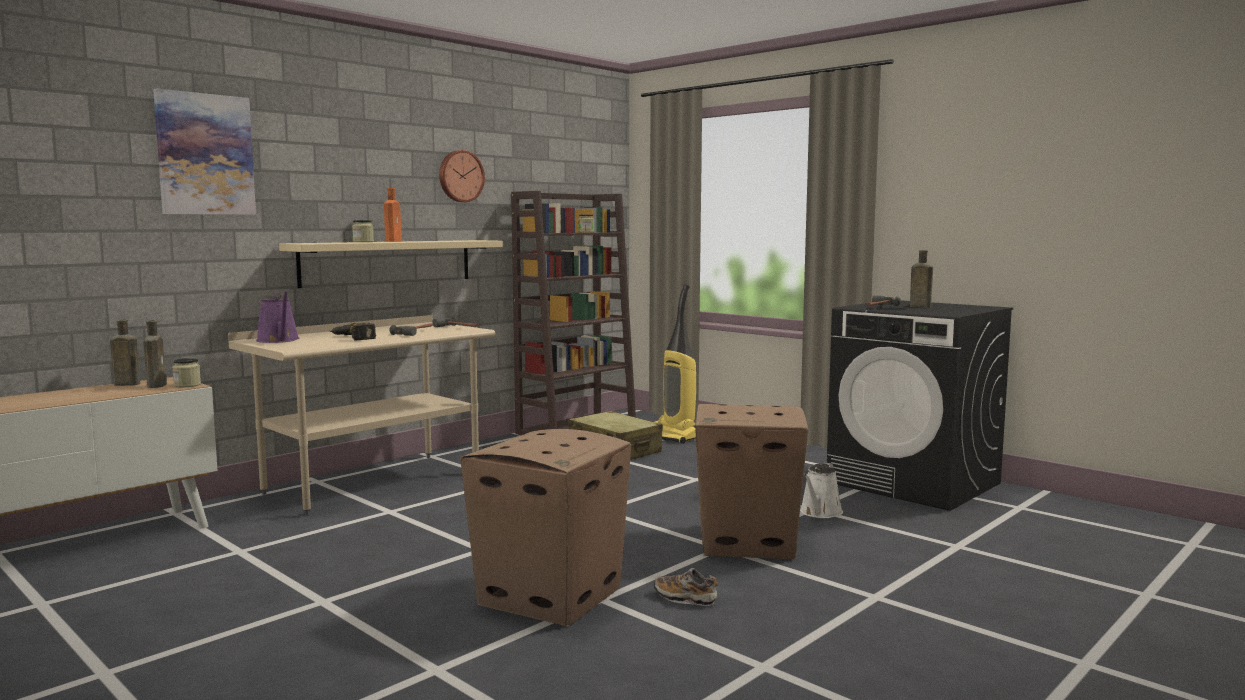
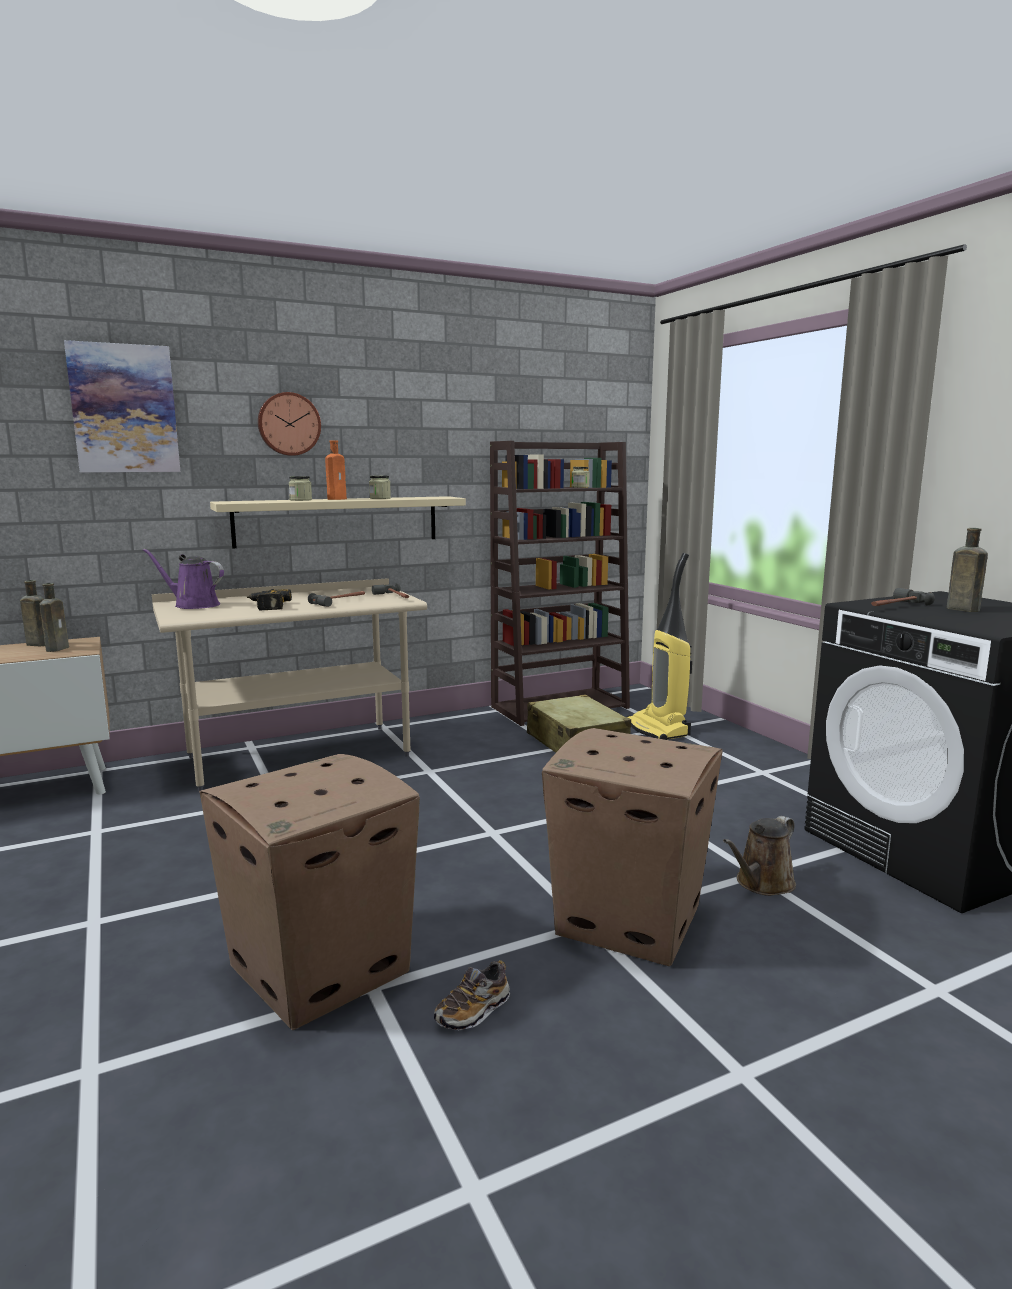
camera: 20 degrees right, 5 degrees up
jar [172,358,201,387] -> jar moved to [369,476,391,499]
purple watering can [256,292,299,343] -> purple watering can turned 120 degrees clockwise [143,548,224,609]
wall clock [439,150,485,202] -> wall clock moved to [258,392,321,456]
shoe [654,568,718,606] -> shoe turned 90 degrees counterclockwise [434,960,510,1030]
white watering can [800,463,843,518] -> brown watering can [723,816,796,896]

